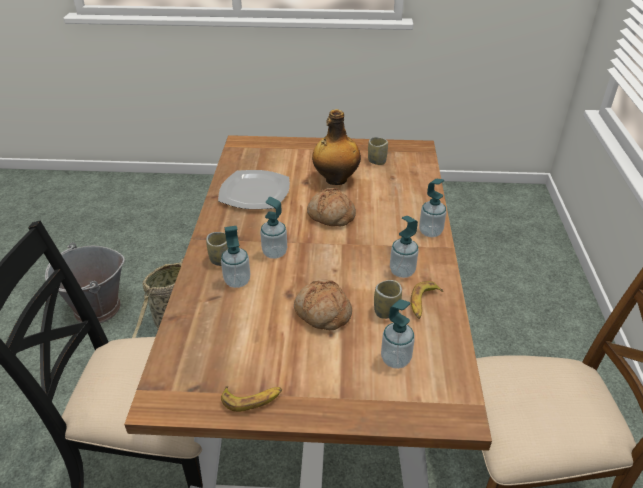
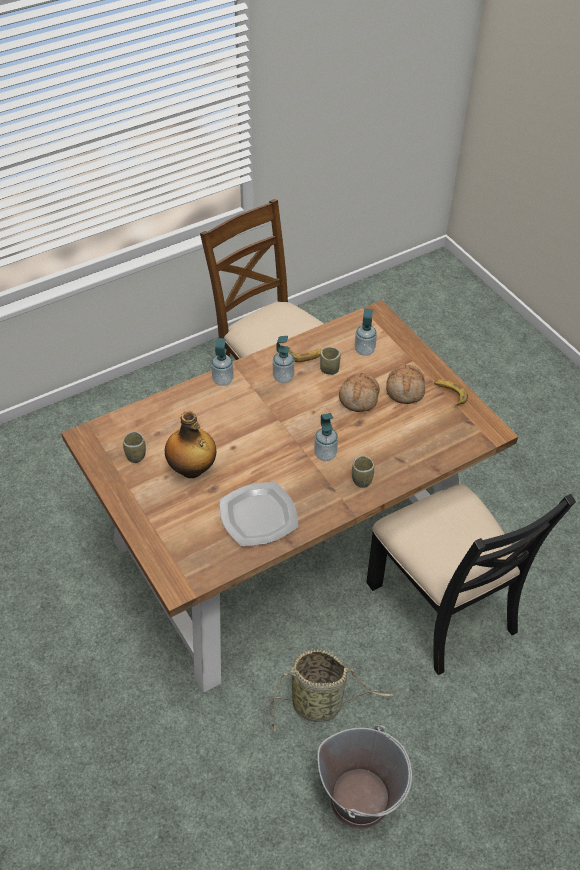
camera: 125 degrees left, 10 degrees up
soap dispenser [221,226,250,288] -> none
bread [307,188,356,226] -> bread moved to [386,365,425,404]

